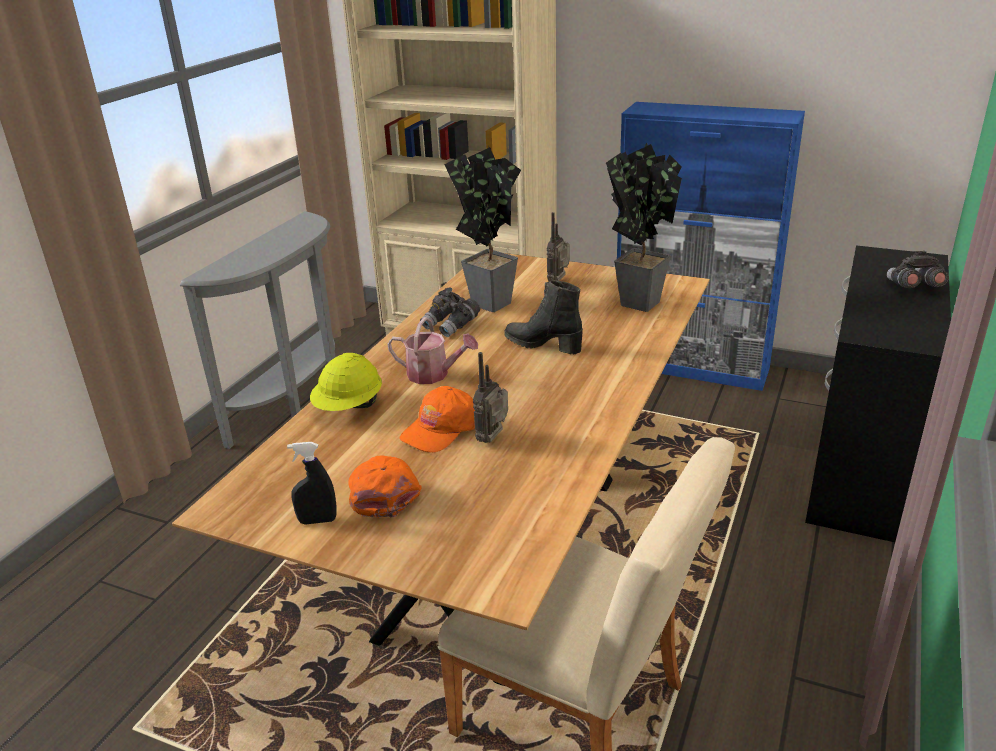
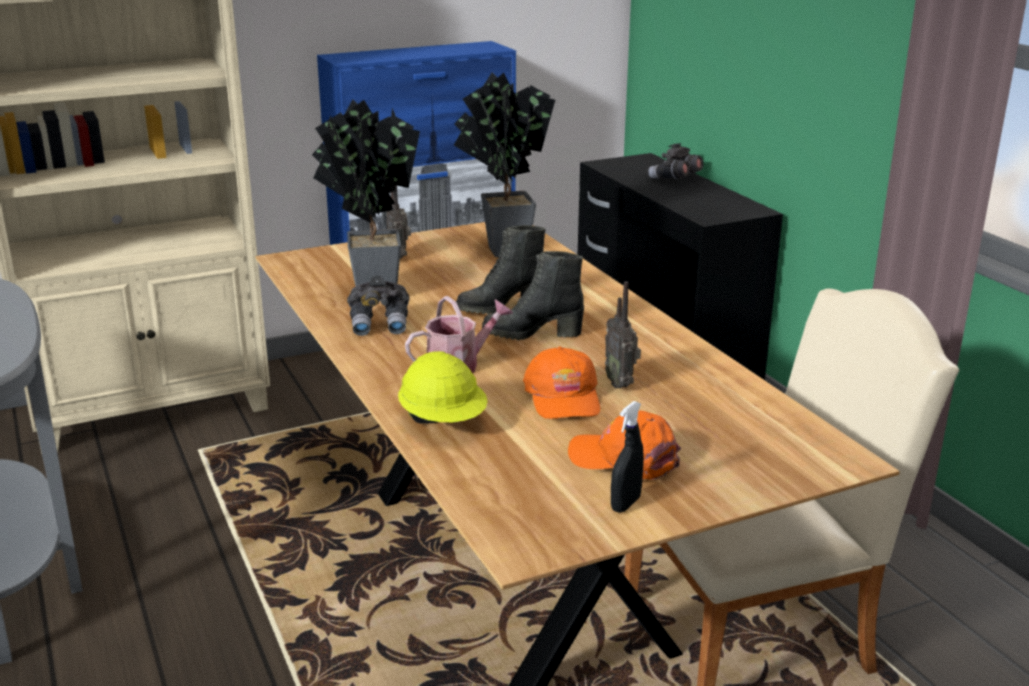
camera: 50 degrees left, 5 degrees down
none -> black boot [482,251,584,340]

